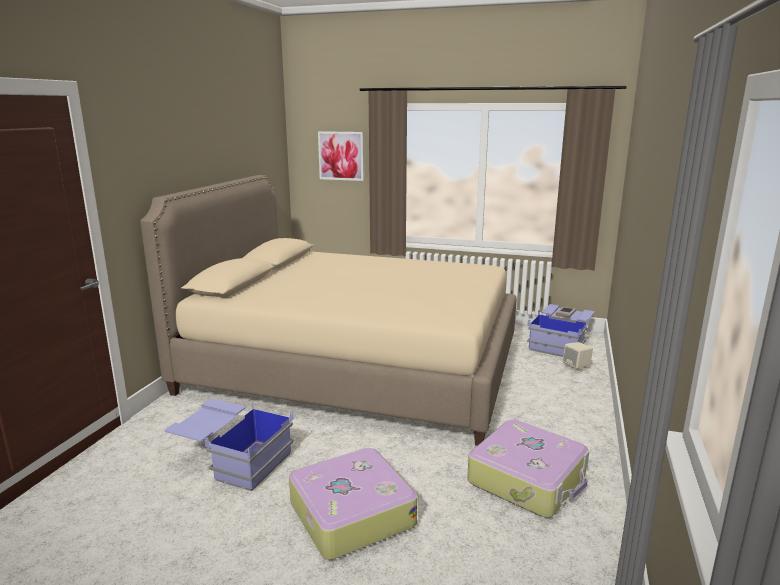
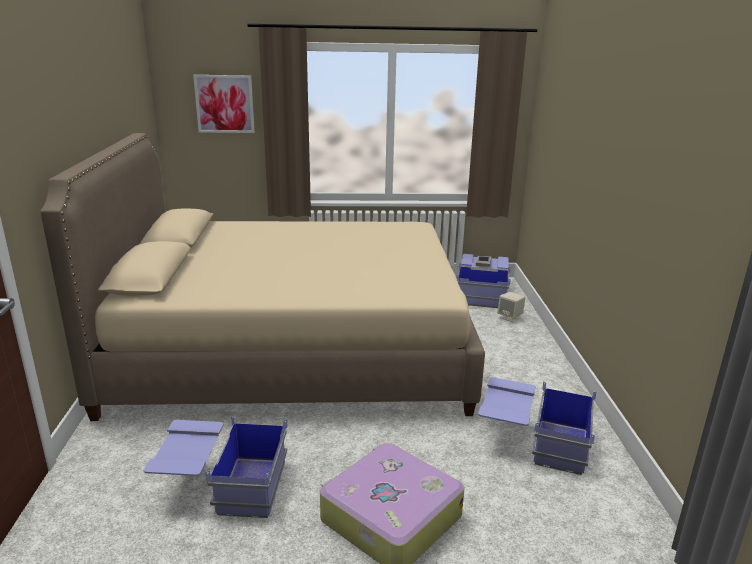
camera: 20 degrees left, 5 degrees up
suitcase [467,419,589,518] -> blue storage box [478,377,597,475]

